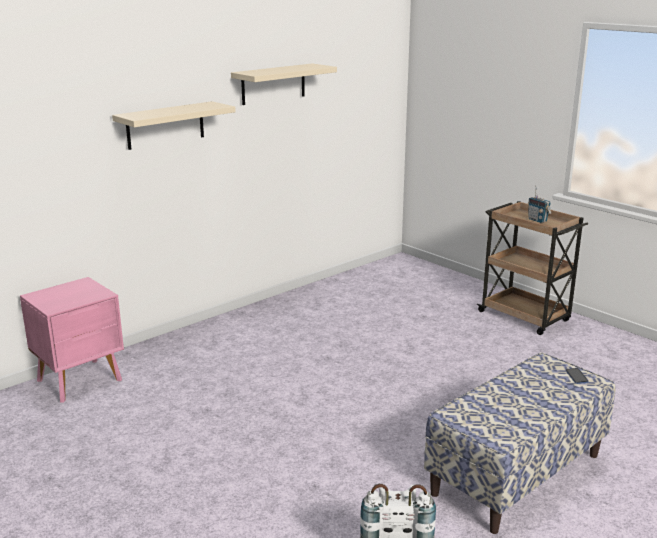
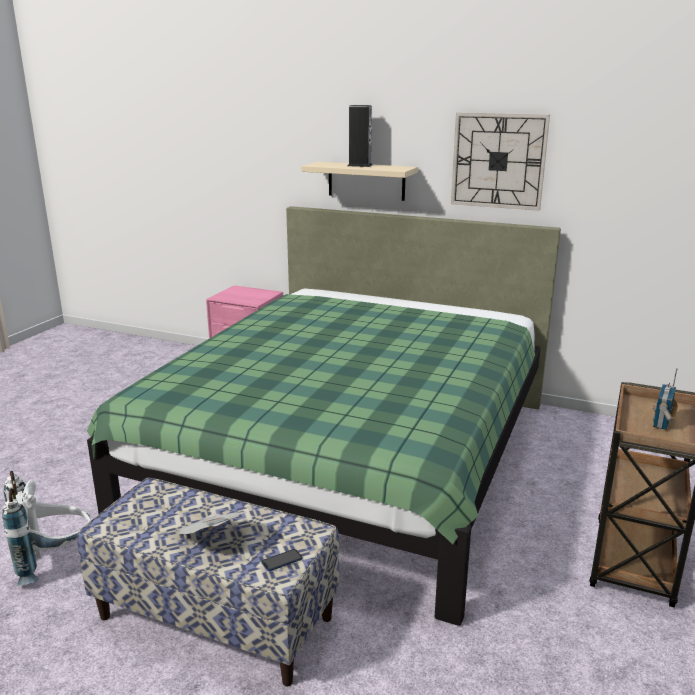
camera: 65 degrees right, 0 degrees up
beige shelf [231,63,337,105] -> wall clock [451,113,550,211]
none -> green bed [87,206,561,626]
none -> newspaper [174,512,246,534]
none -> speaker [348,105,372,167]

